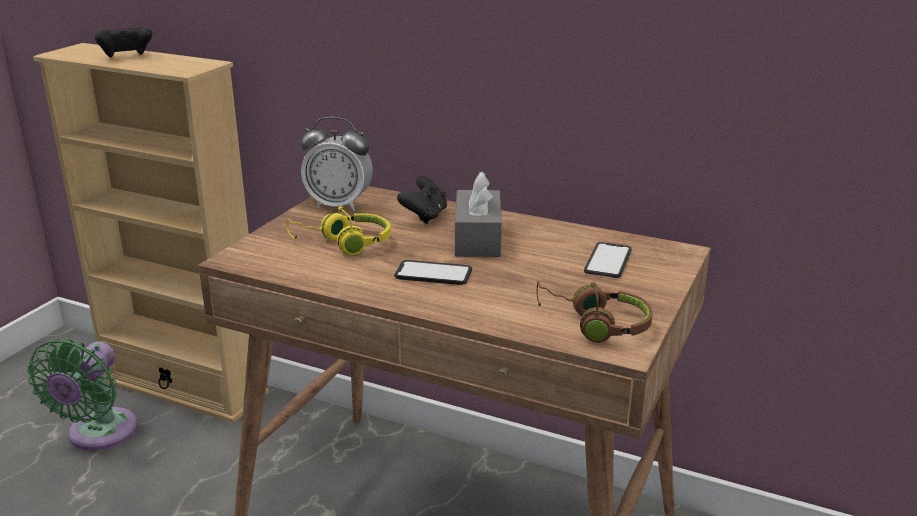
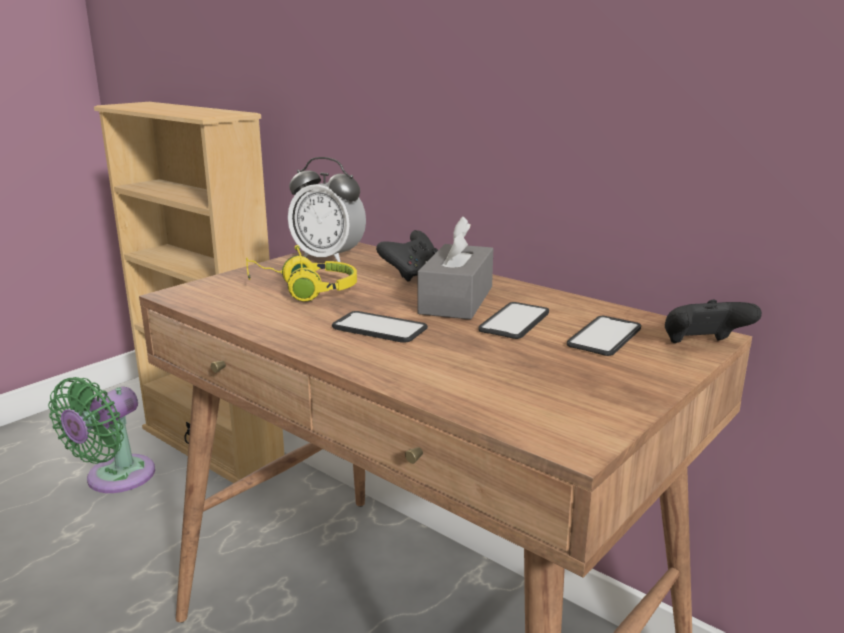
camera: 15 degrees right, 5 degrees down
black game controller [95,27,152,57] -> black game controller moved to [665,300,762,343]
brown headphones [537,281,653,343] -> none
none -> phone [478,302,549,339]

